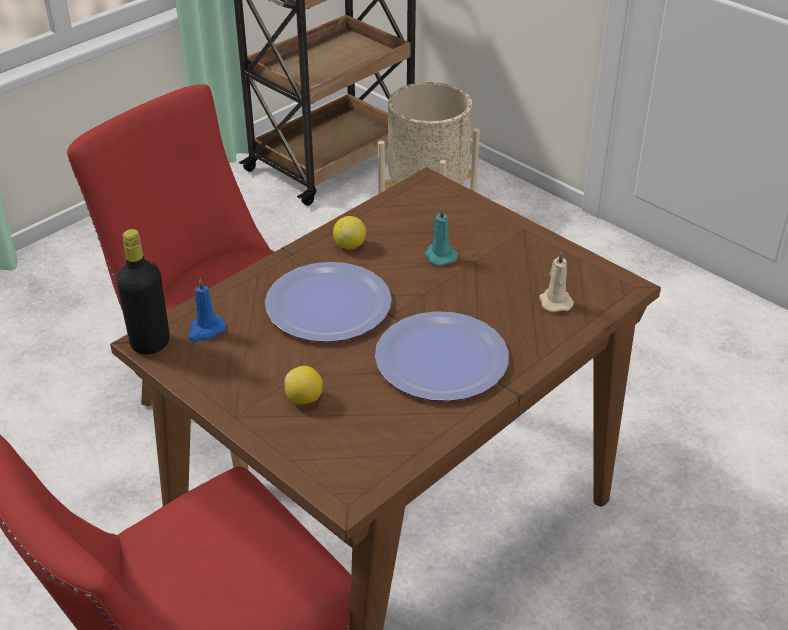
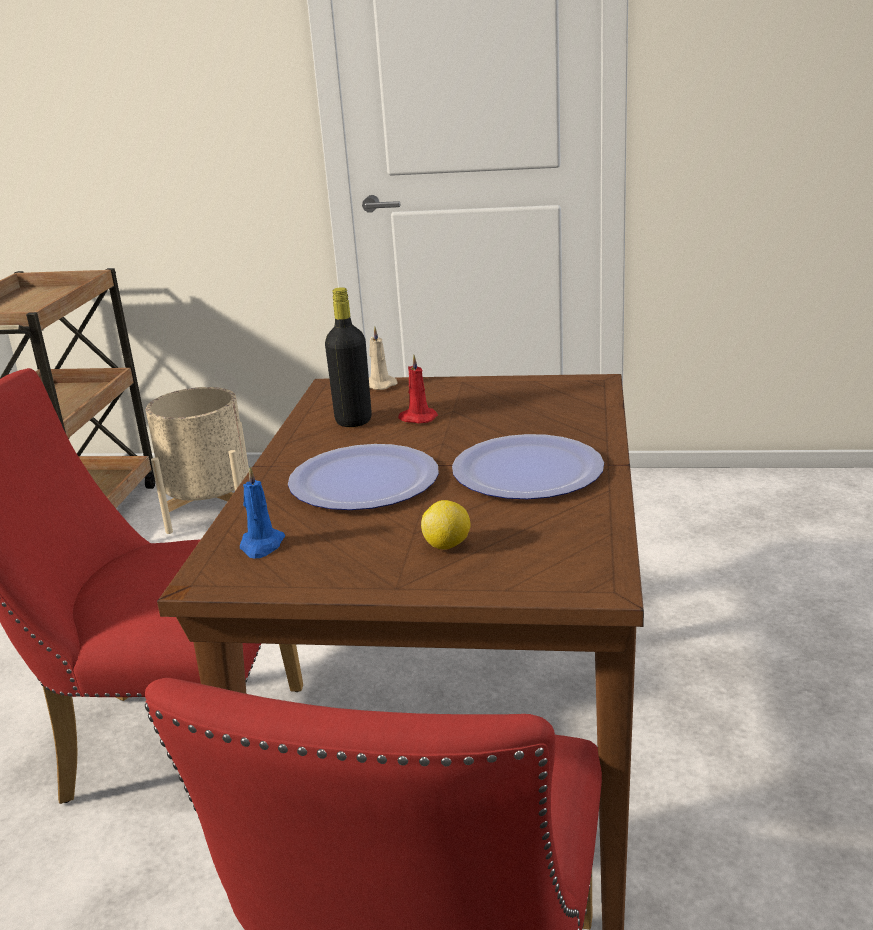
camera: 35 degrees left, 15 degrees down
black bottle [116,229,170,355] -> black bottle moved to [325,287,372,427]
lemon [333,216,366,250] -> none
turquoise candle [425,206,458,266] -> red candle [398,355,438,423]
beige candle [540,250,574,312] -> beige candle moved to [369,326,398,390]

